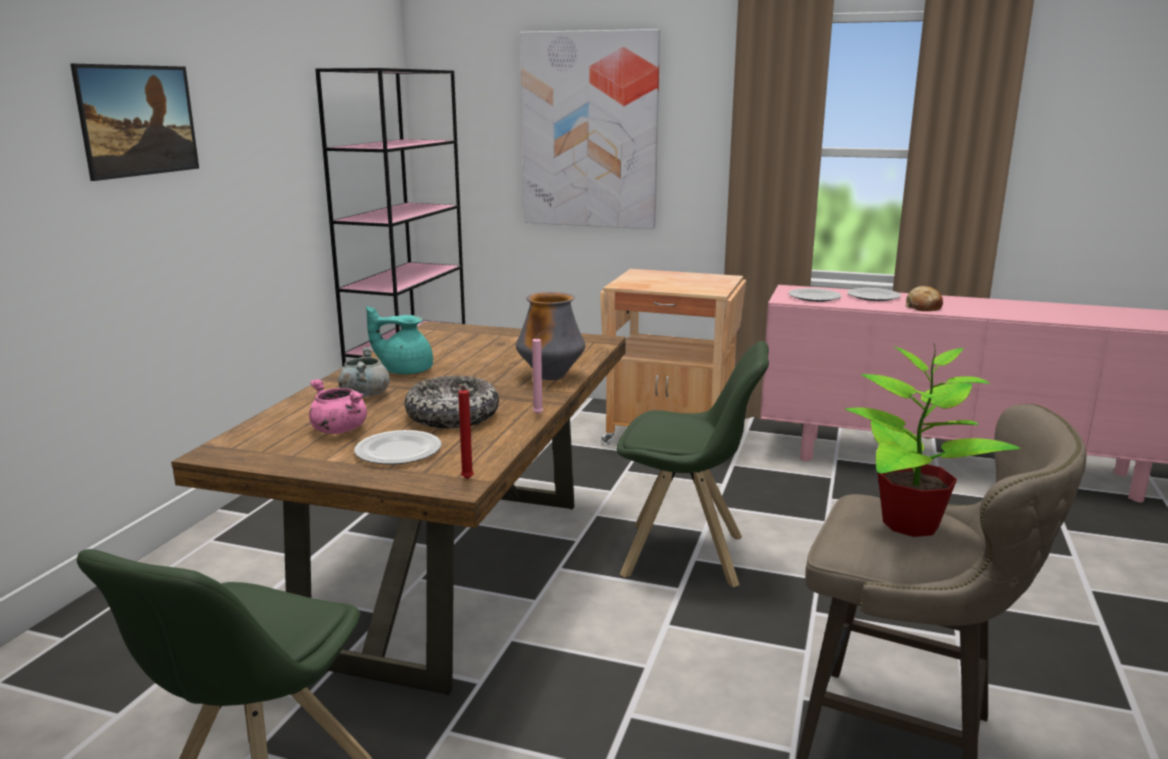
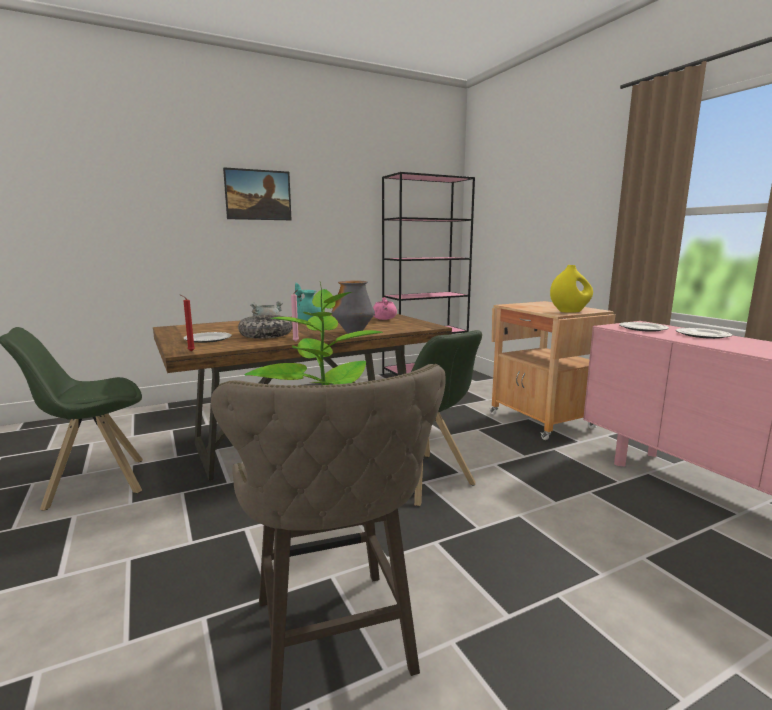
camera: 45 degrees right, 5 degrees down
pink cooking pot [309,379,367,434] -> pink cooking pot moved to [373,297,397,320]
picture [520,29,660,229] -> none
bread [906,286,943,311] -> none
none -> yellow vase [550,265,593,313]

